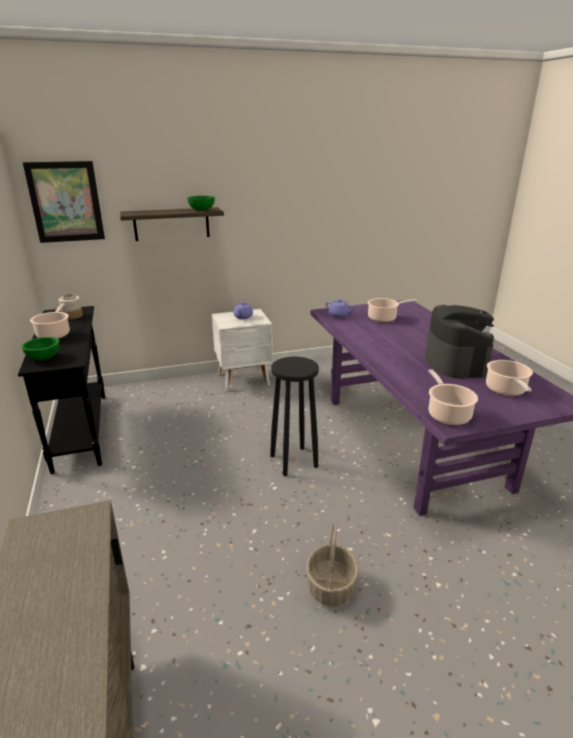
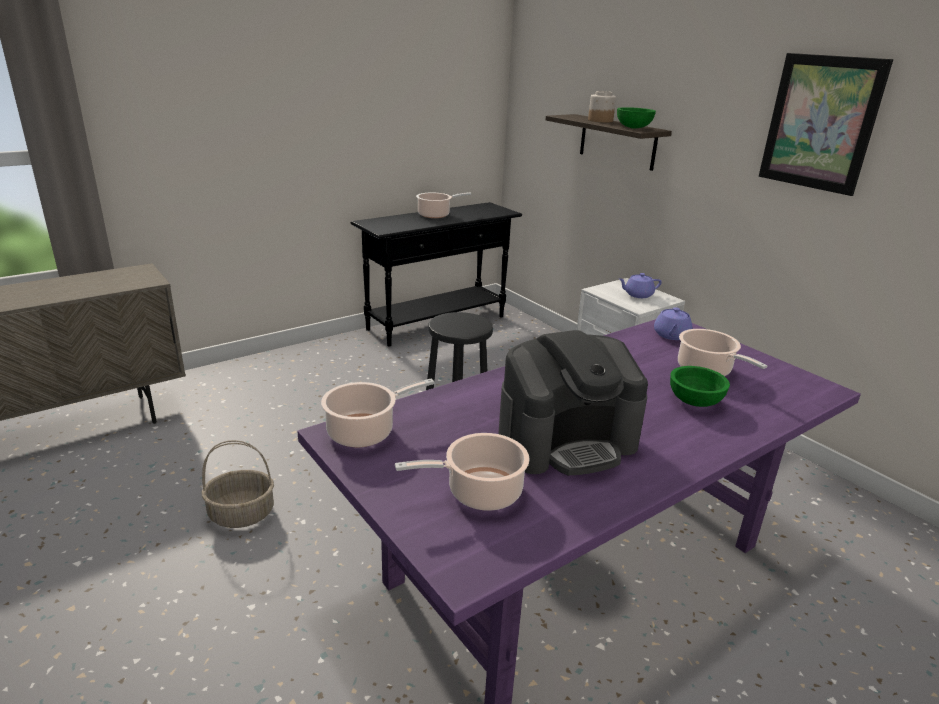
camera: 70 degrees right, 0 degrees up
green bowl [21,337,60,360] -> green bowl moved to [670,366,730,407]
picture [23,161,105,243] -> picture moved to [759,53,893,196]
jar [59,294,83,320] -> jar moved to [588,91,616,123]

